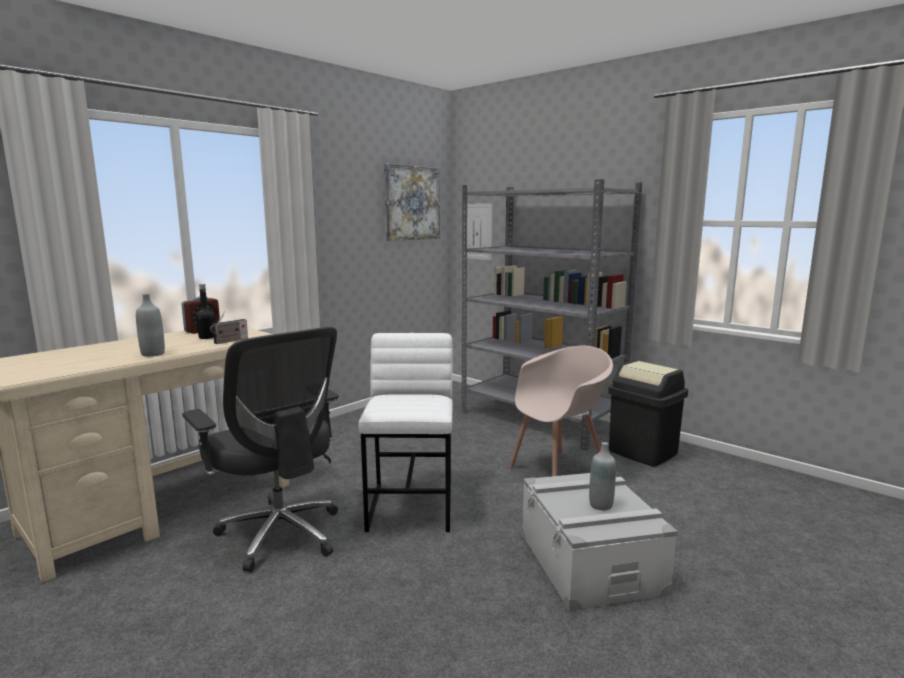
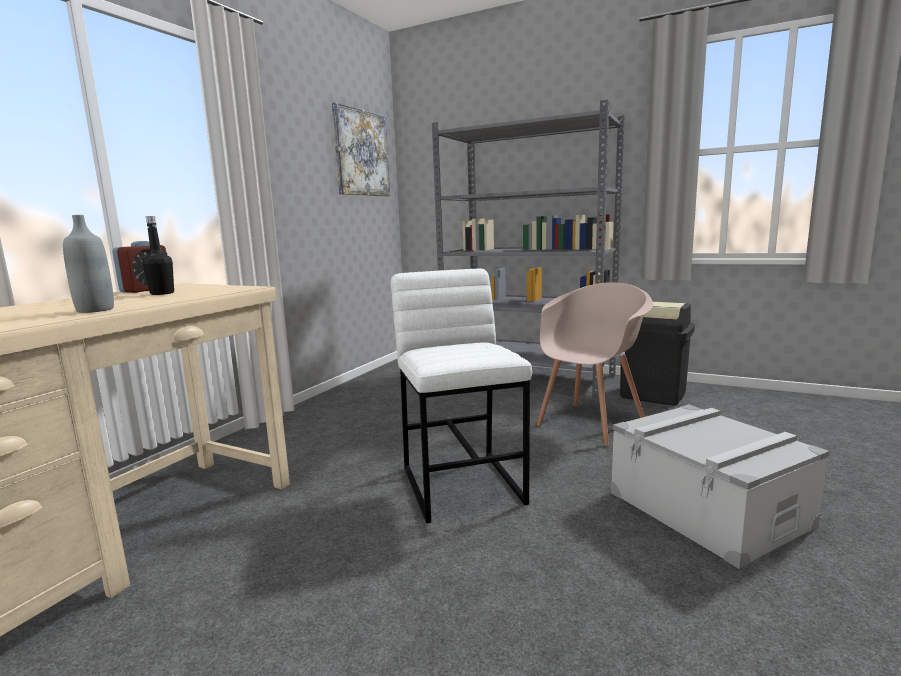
camera: 15 degrees left, 0 degrees up
office chair [182,327,339,572] -> none
radio [210,312,248,344] -> none
picture [464,204,492,260] -> none
grey bottle [589,442,616,510] -> none

